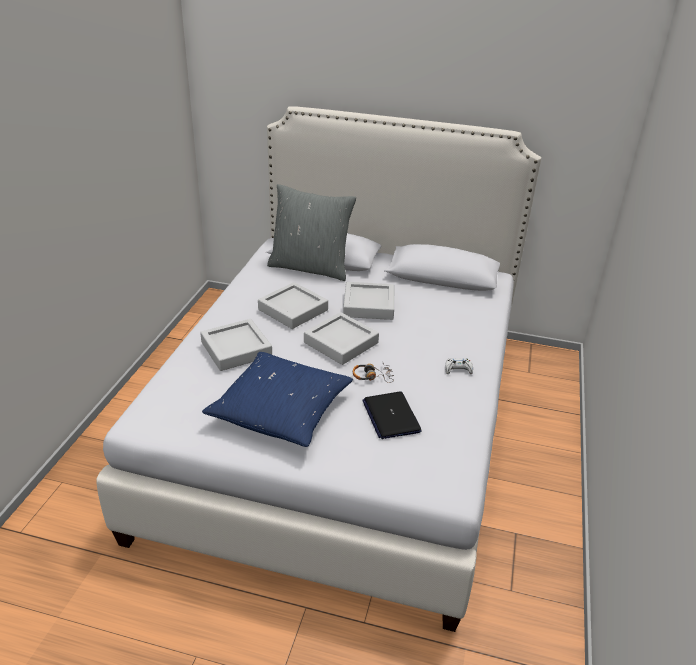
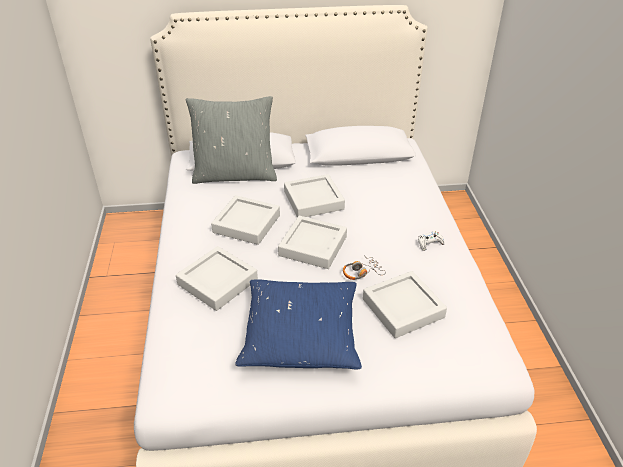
camera: 20 degrees left, 5 degrees up
laptop [362,391,422,439] -> grey tray [363,271,447,338]

